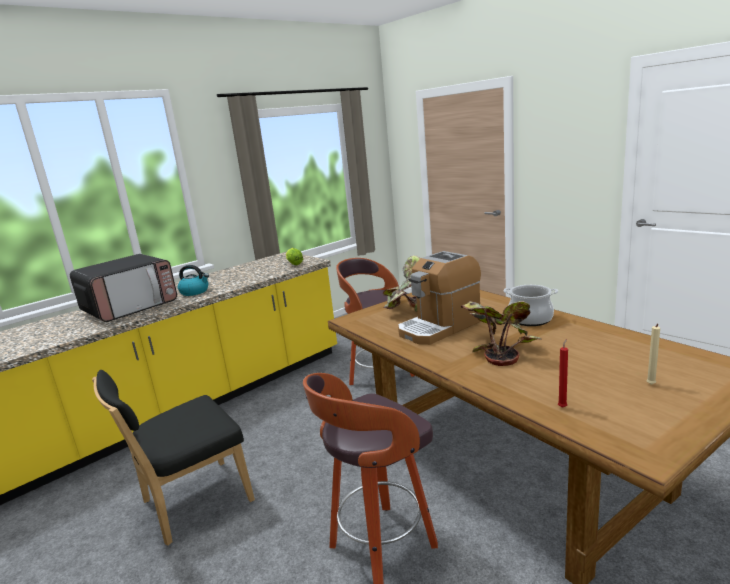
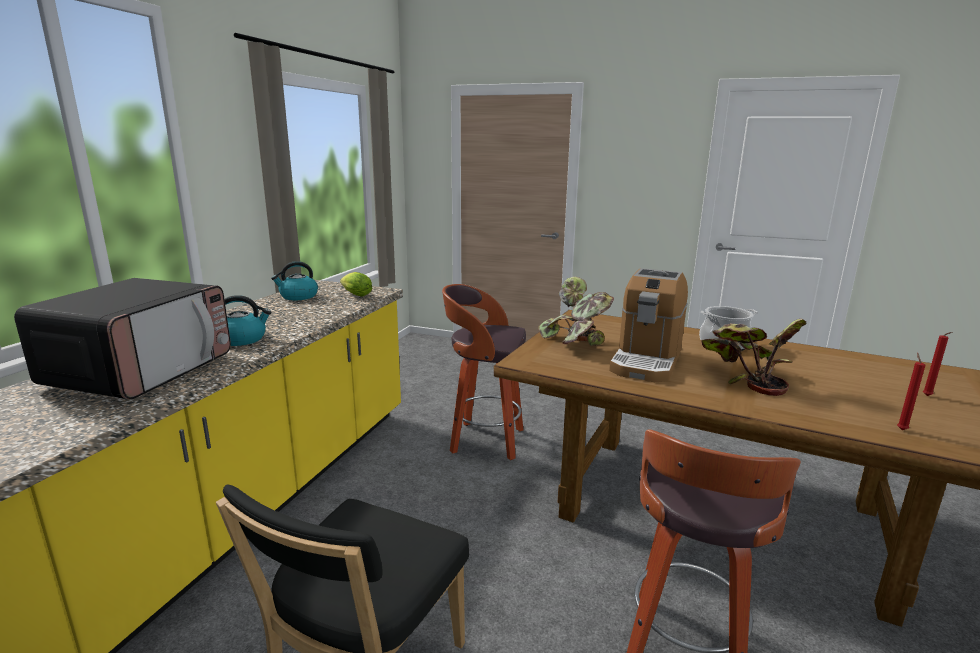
camera: 30 degrees left, 0 degrees up
beige candle [646,323,660,385] -> red candle [923,332,952,396]
none -> kettle [271,261,318,300]

